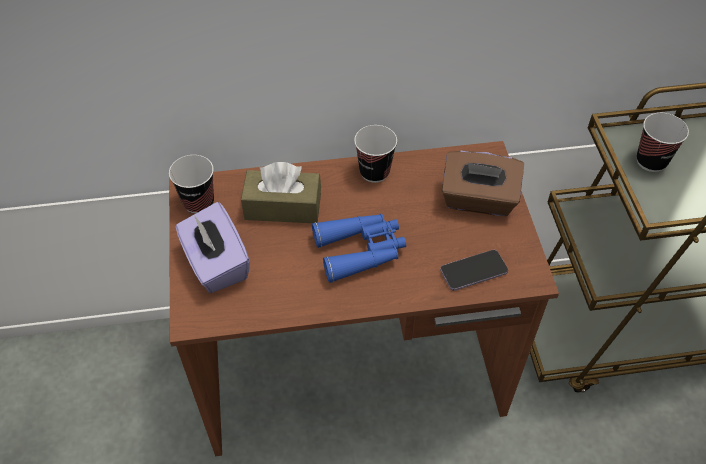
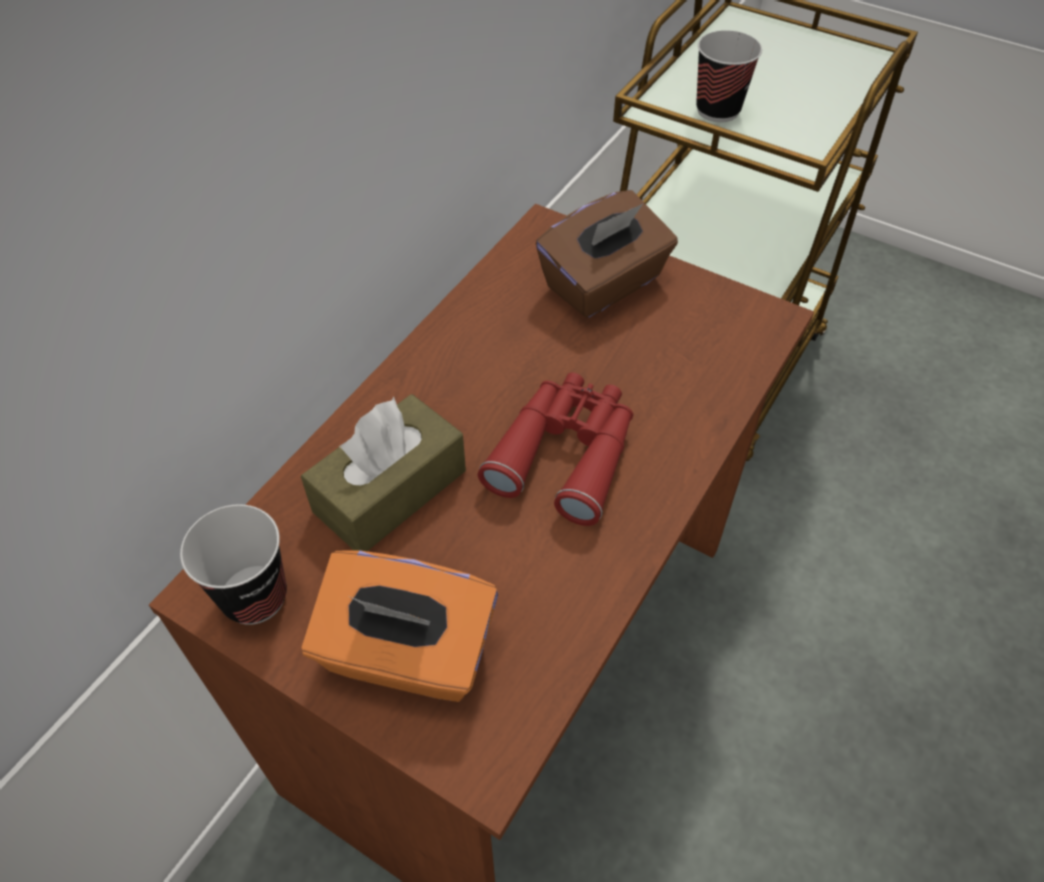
camera: 50 degrees left, 0 degrees up
purple tissue box [176,202,250,293] -> orange tissue box [301,550,498,702]
blue binoculars [312,213,406,283] -> red binoculars [478,373,633,526]
cup [354,125,397,183] -> none
phone [440,250,508,291] -> none

